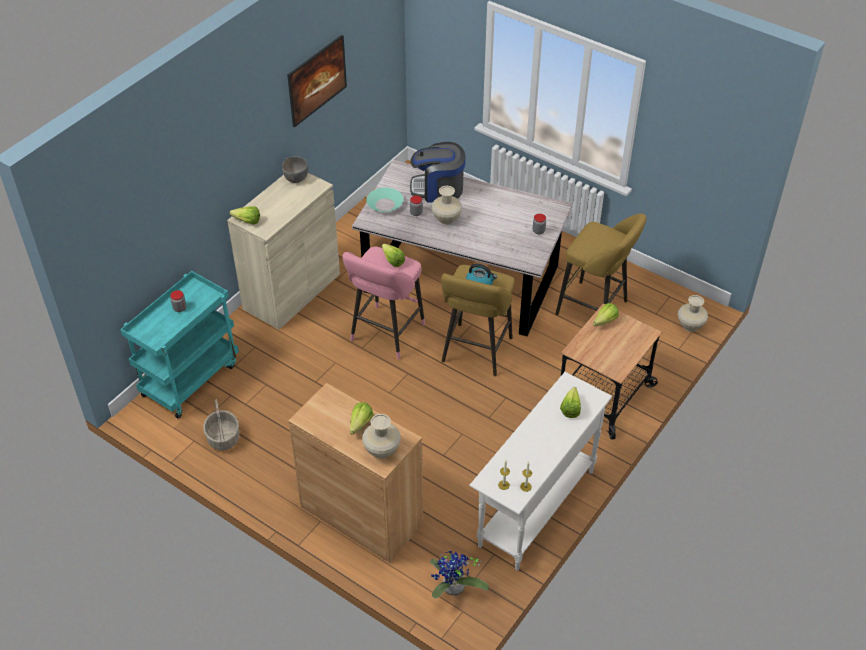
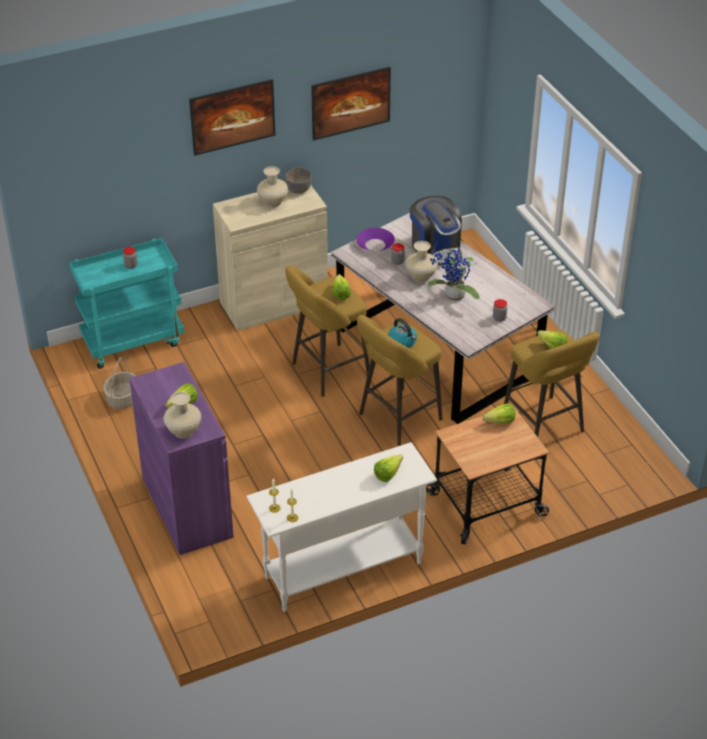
camera: 30 degrees right, 5 degrees down
lettuce [230,206,260,225] -> lettuce moved to [537,330,567,349]
brown cabinet [288,383,423,563] -> purple cabinet [129,362,234,555]
pink stool [342,246,425,360] -> yellow stool [285,266,369,397]
turquoise bowl [366,187,403,212] -> purple bowl [356,228,395,251]
coffee machine [410,142,466,202] -> coffee machine turned 150 degrees counterclockwise [410,196,462,266]
potted plant [430,551,489,599] -> potted plant moved to [428,249,480,301]
beige vase [678,295,708,332] -> beige vase moved to [257,166,288,208]
none -> picture [189,79,276,156]

